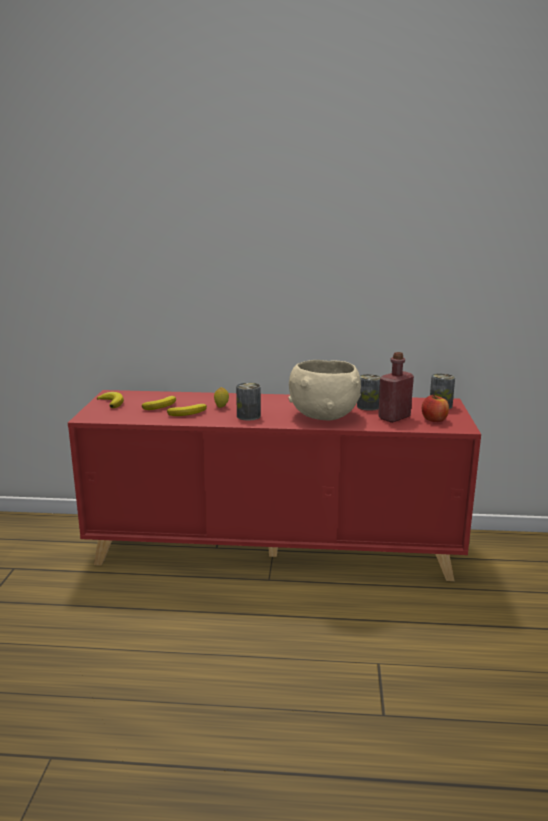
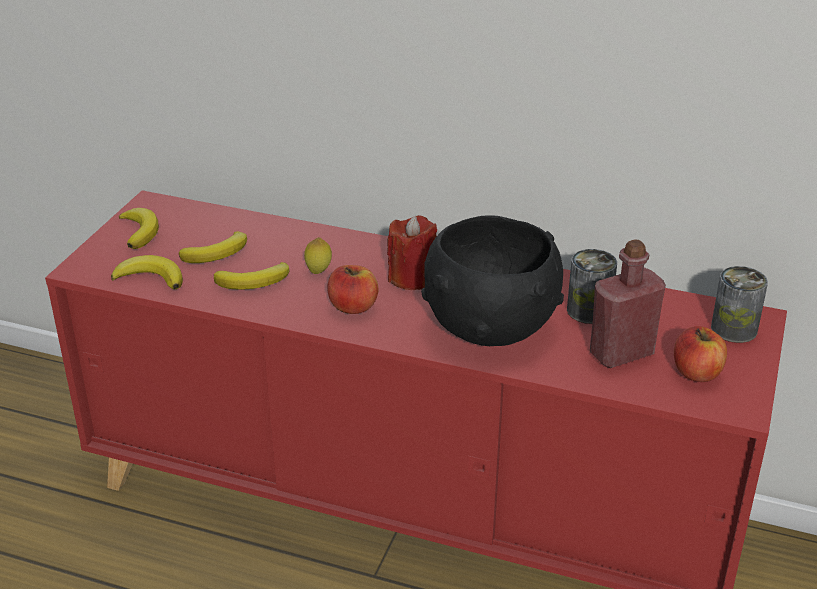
camera: 15 degrees right, 15 degrees up
can [236,382,261,421] -> apple [327,265,378,314]
beige bowl [288,360,361,420] -> black bowl [421,215,564,346]
none -> banana [111,255,183,289]
none -> red candle [387,215,437,290]

